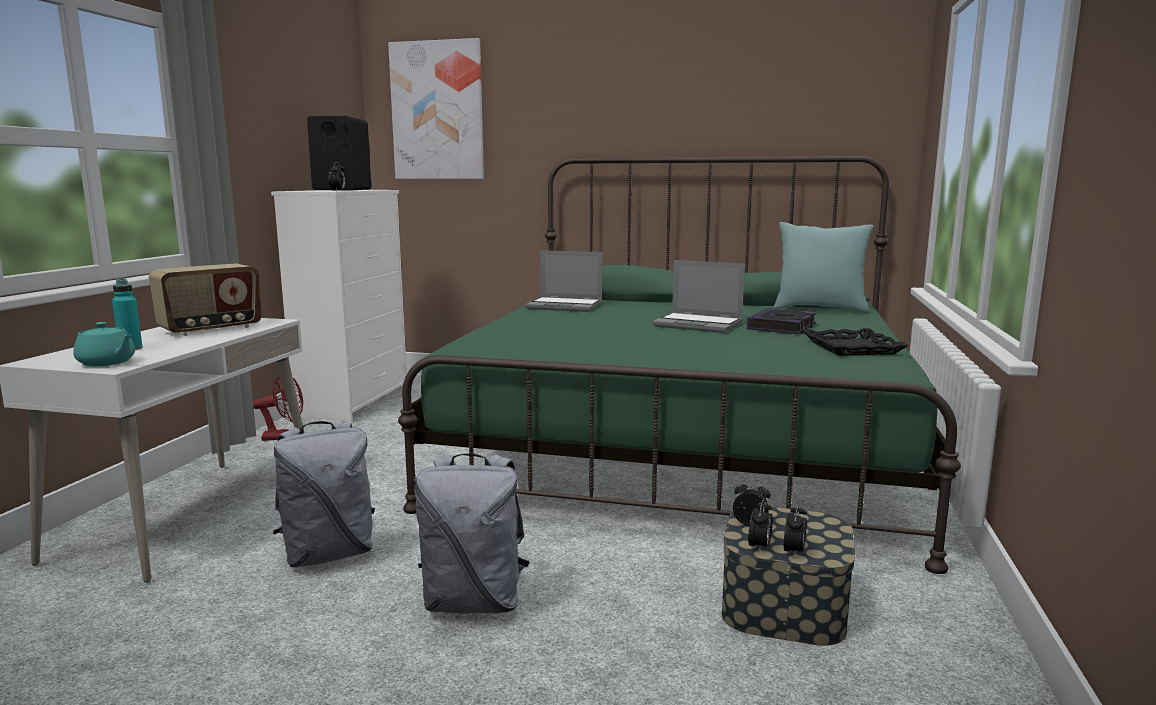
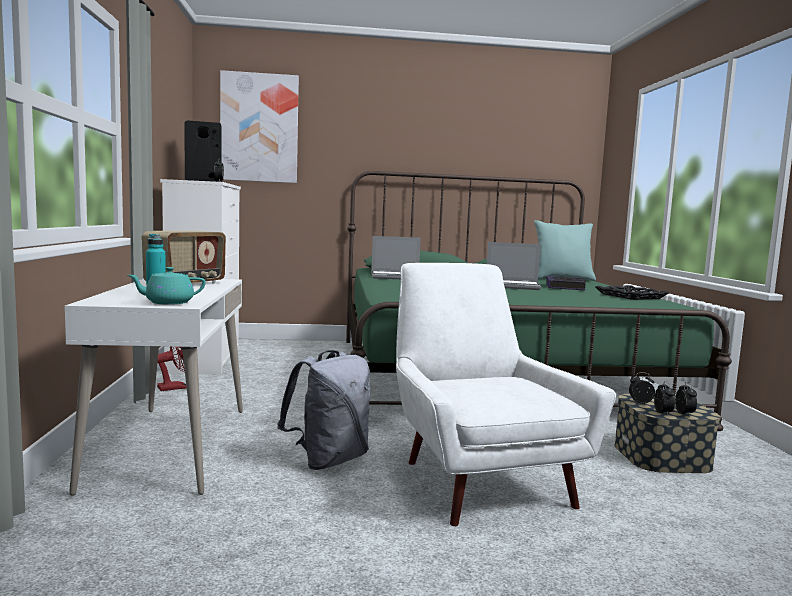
camera: 20 degrees left, 5 degrees down
turquoise teapot [73,322,135,366] -> turquoise teapot turned 150 degrees clockwise [128,267,206,305]
grey backpack [414,453,530,614] -> white armchair [396,263,616,526]

